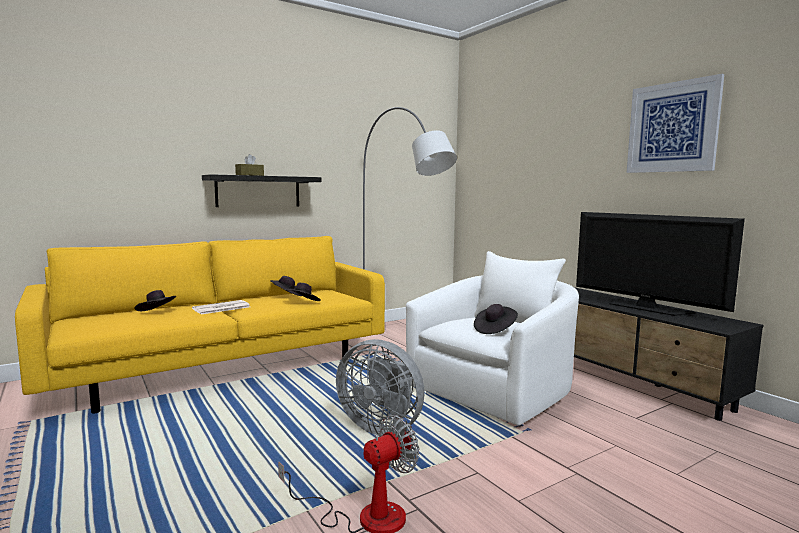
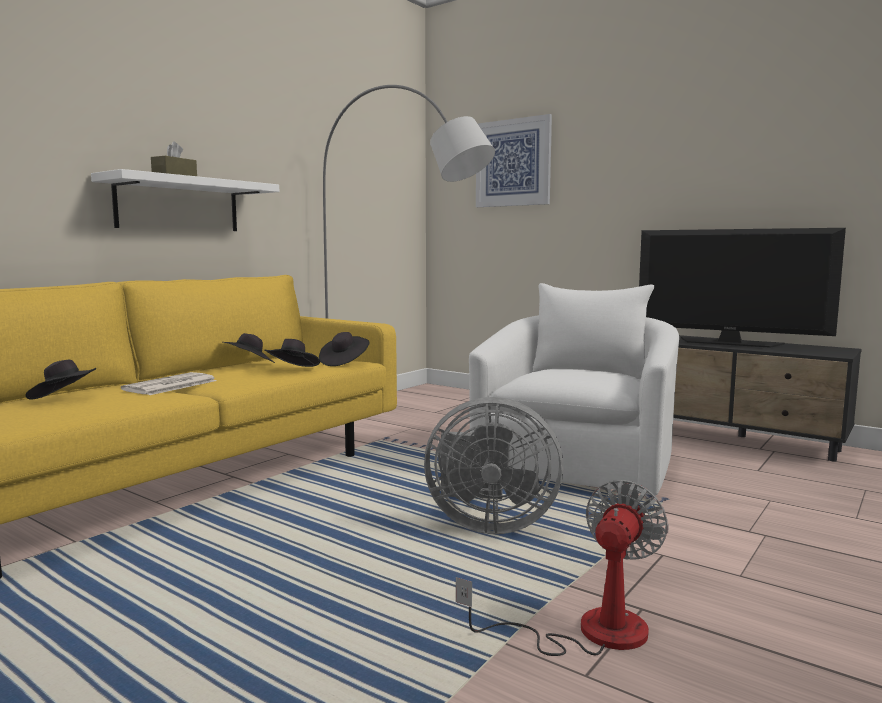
camera: 20 degrees left, 0 degrees up
black shelf [202,174,321,207] -> white shelf [91,169,279,231]
black hat [474,304,518,334] -> black hat moved to [319,332,370,366]
picture [627,74,724,173] -> picture moved to [476,114,552,207]

